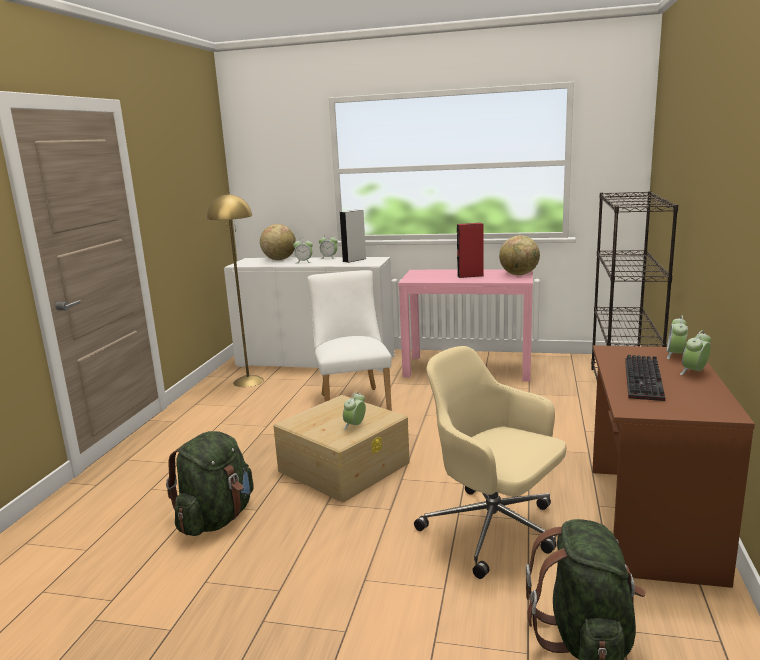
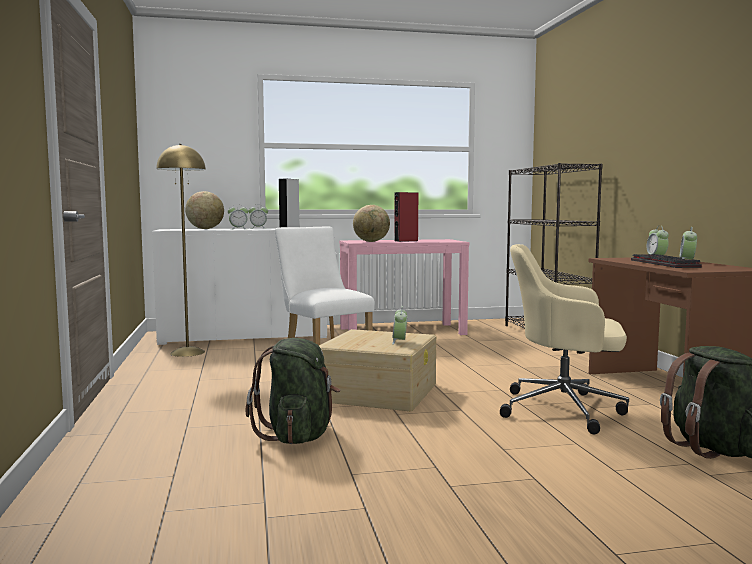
camera: 25 degrees left, 10 degrees down
globe [499,235,540,275] -> globe moved to [353,205,390,242]

